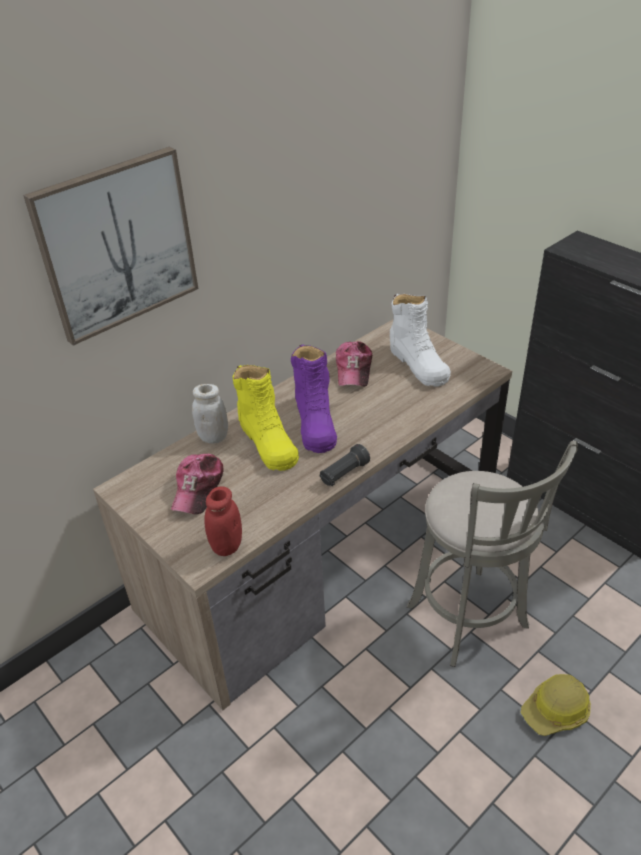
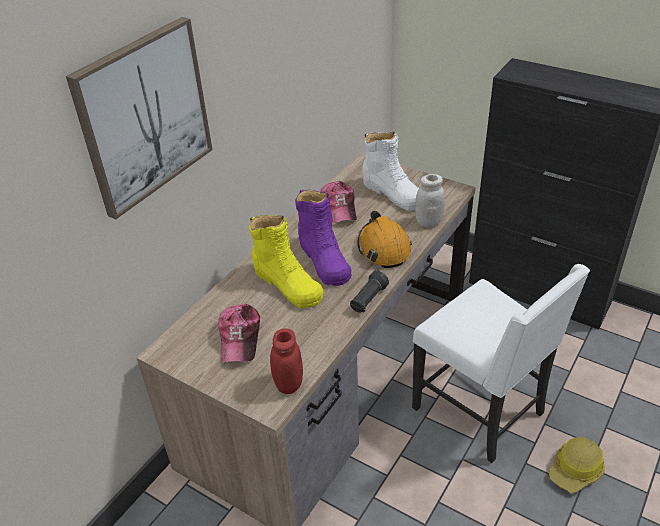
camera: 15 degrees left, 0 degrees up
white jar [192,384,228,444] -> white jar moved to [415,174,445,227]
grey stool [407,441,578,667] -> white chair [412,264,590,463]
none -> orange hard hat [357,211,412,268]

